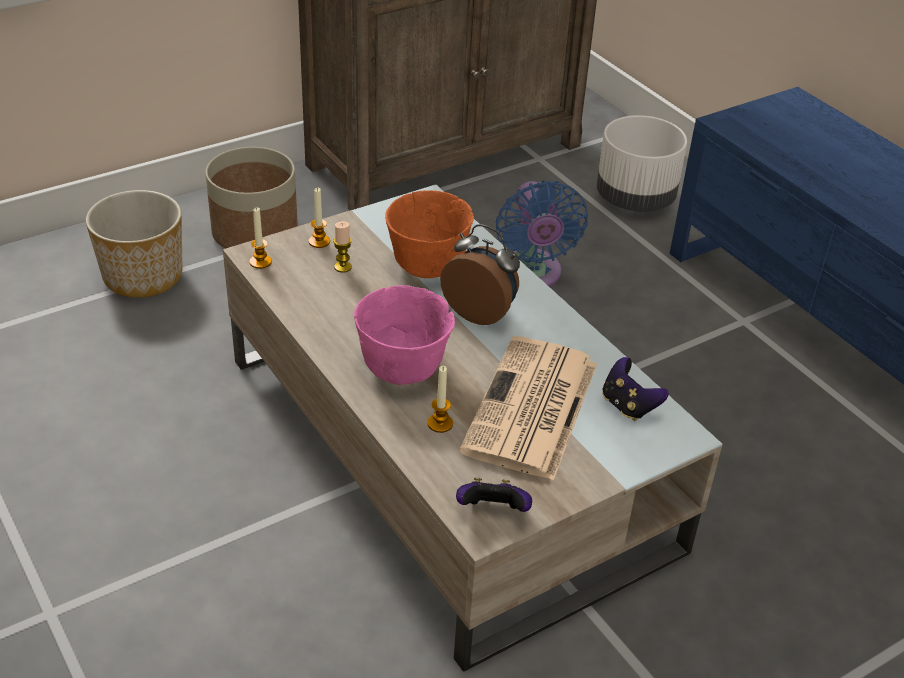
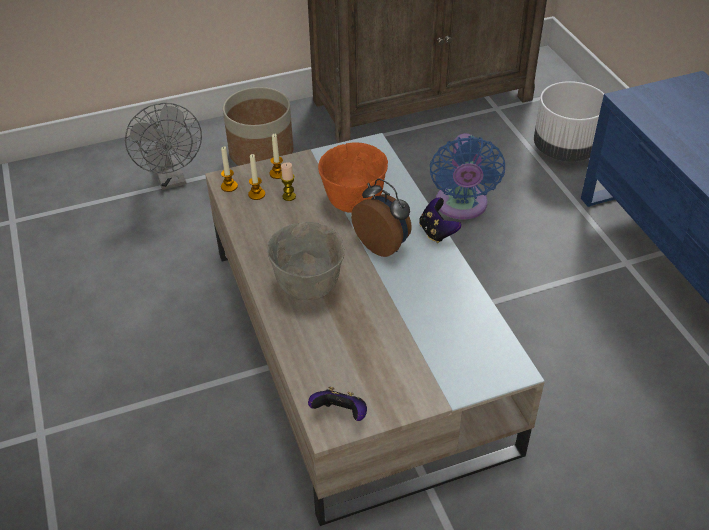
camera: 15 degrees right, 5 degrees up
planter [86,190,182,298] -> grey fan [125,103,202,190]
pink bowl [354,285,455,385] -> grey bowl [267,222,345,300]
candle [427,366,453,433] -> candle moved to [248,154,265,200]
newspaper [459,336,597,481] -> none
game controller [602,357,669,421] -> game controller moved to [419,197,461,243]

